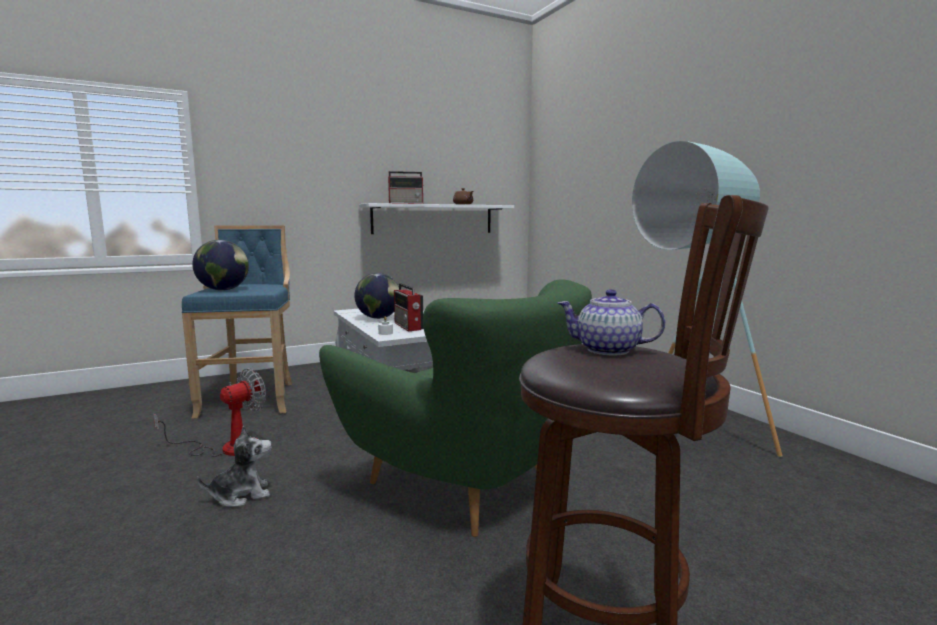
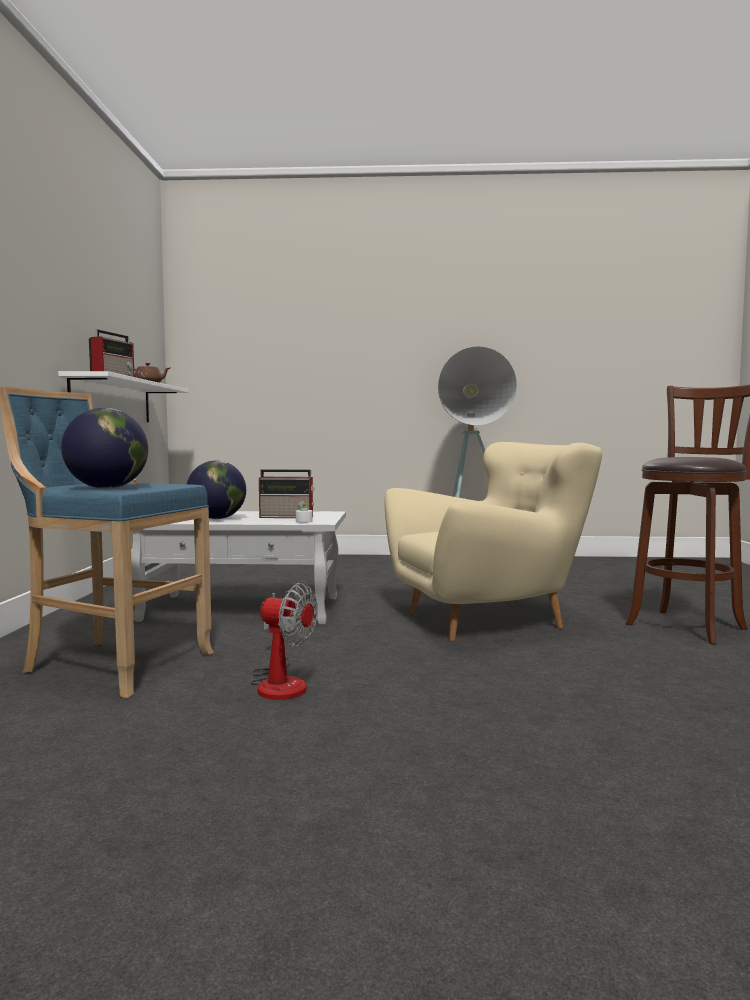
camera: 60 degrees left, 5 degrees down
fan [153,368,266,457] -> fan turned 135 degrees clockwise [251,583,318,700]
plush toy [197,425,272,507] -> none
green armchair [319,279,592,537] -> beige armchair [385,442,602,641]
teapot [558,289,665,356] -> none

